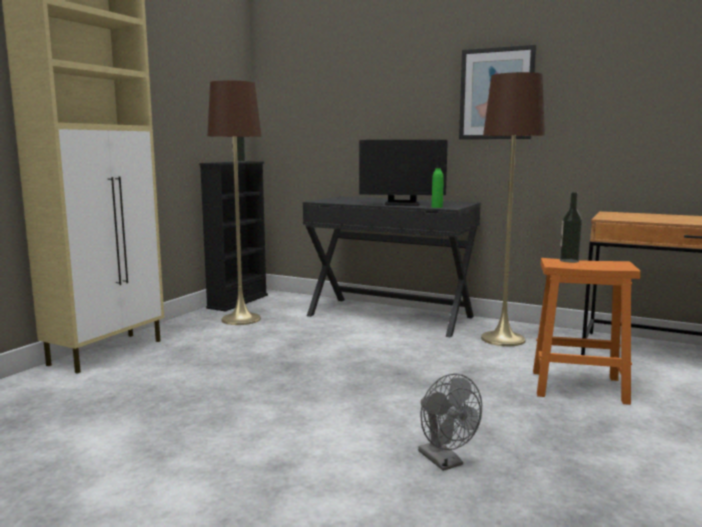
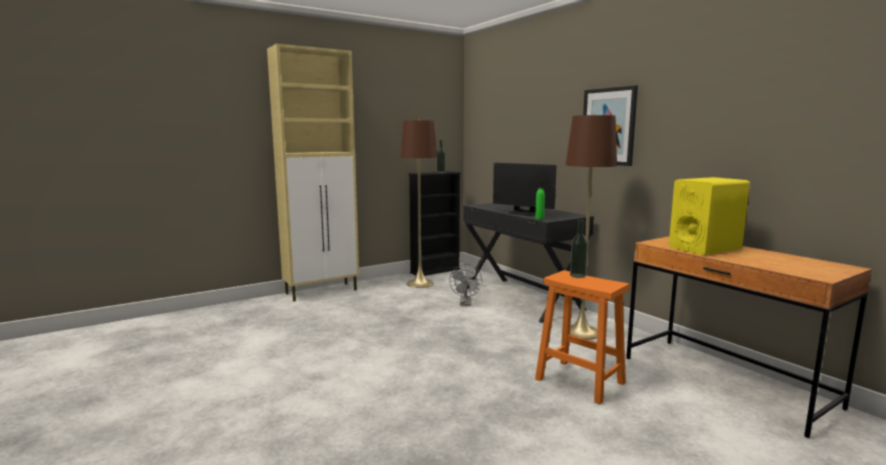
camera: 30 degrees right, 0 degrees up
grey fan [418,373,482,471] -> grey fan moved to [449,264,482,306]
none -> yellow speaker [669,177,750,255]

